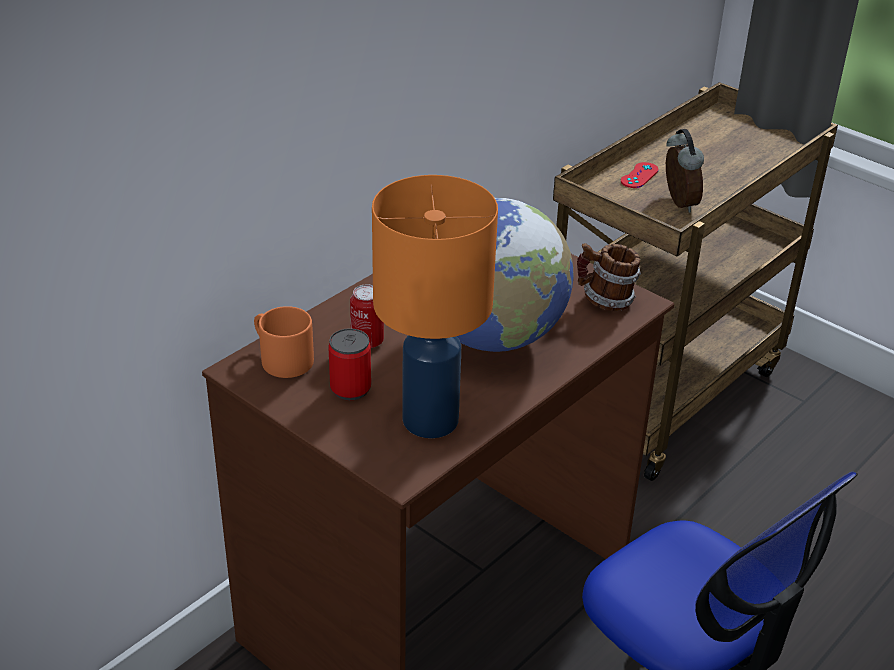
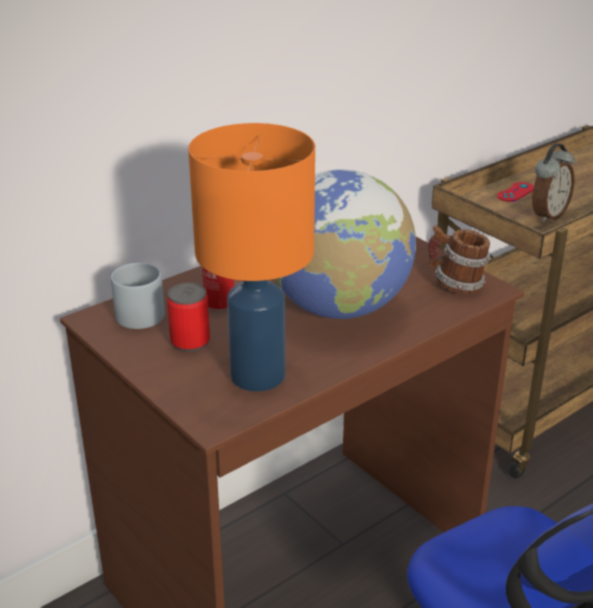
camera: 10 degrees right, 5 degrees down
orange mug [254,306,314,378] -> grey mug [111,263,165,329]
alarm clock [666,129,704,213] -> alarm clock turned 45 degrees clockwise [532,143,575,223]

